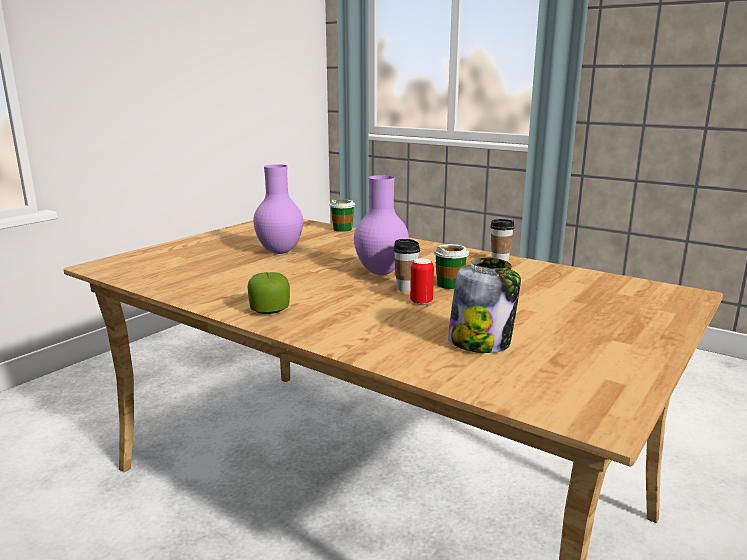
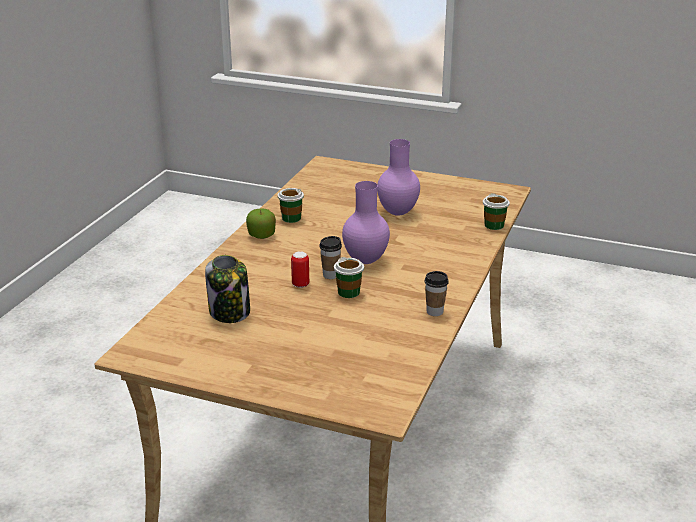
camera: 75 degrees right, 10 degrees up
none -> cup [278,188,304,223]

